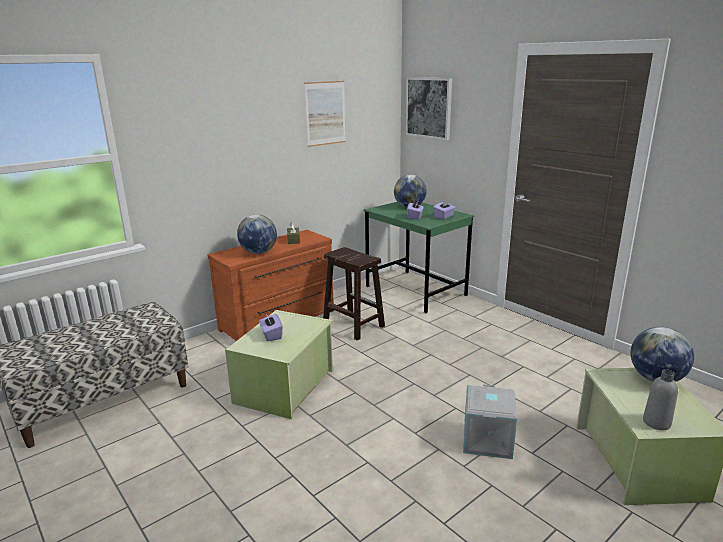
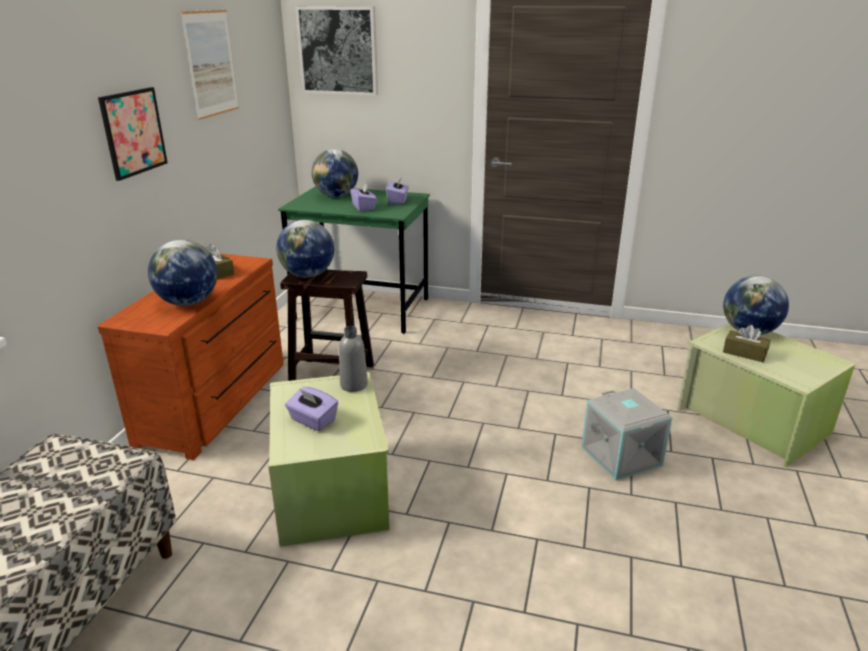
camera: 35 degrees left, 5 degrees up
grey bottle [643,369,678,430] -> grey bottle moved to [339,326,368,392]
none -> picture [98,87,168,181]
none -> globe [276,220,334,278]
none -> brown tissue box [723,325,771,362]

